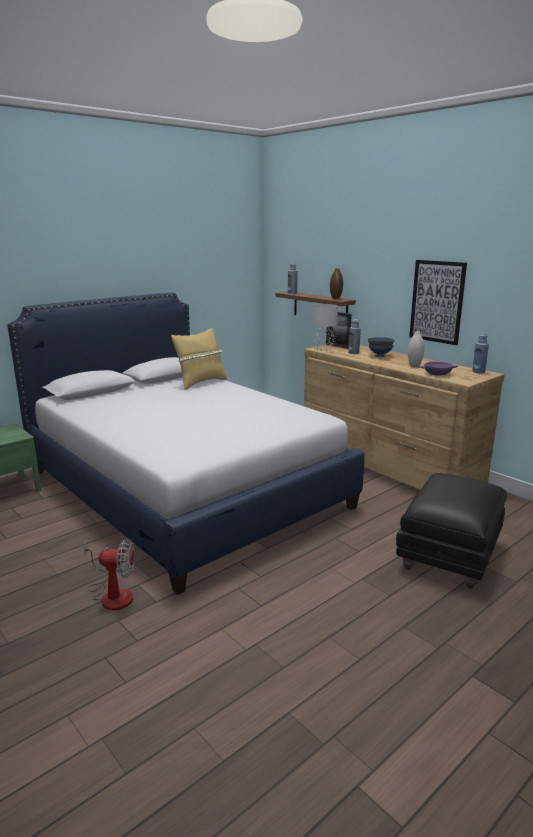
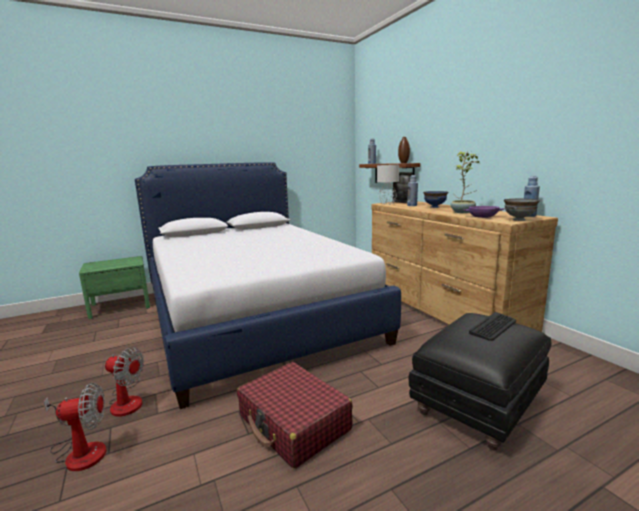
camera: 15 degrees right, 5 degrees down
yellow pillow [171,328,227,390] -> none
white vase [408,331,424,367] -> potted plant [450,152,480,213]
picture [409,260,467,345] -> none
none -> fan [44,382,106,471]
none -> red suitcase [237,362,353,469]
none -> keyboard [469,312,516,341]
none -> grey bowl [504,199,540,221]

